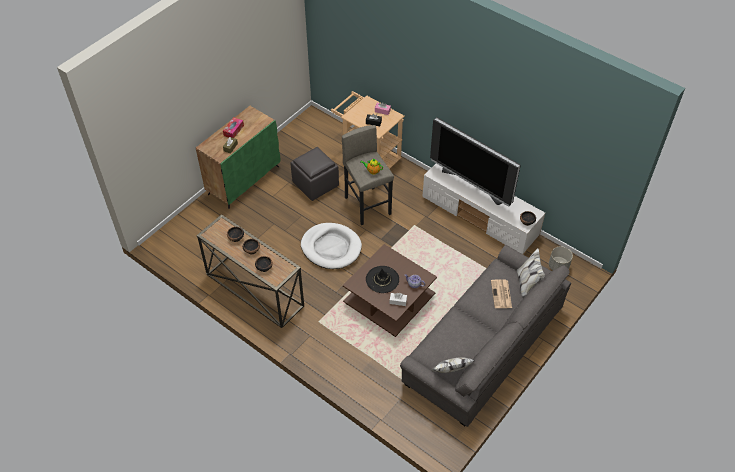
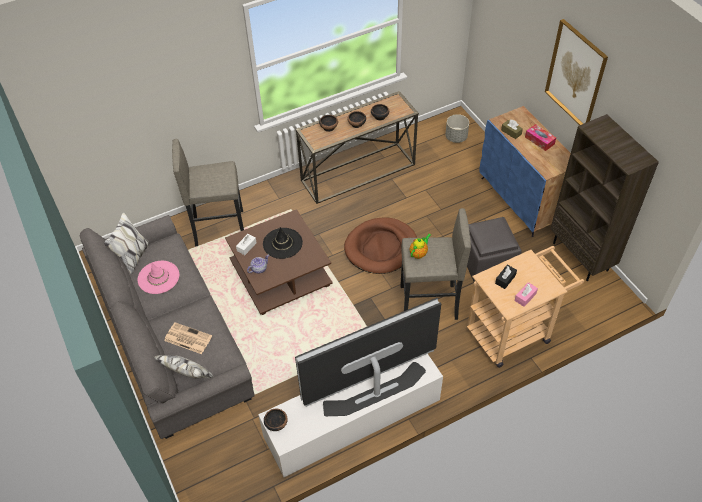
camera: 115 degrees right, 0 degrees up
green cabinet [196,106,280,209] -> blue cabinet [480,106,571,237]
white dog bed [301,223,362,269] -> brown dog bed [344,217,417,274]
grey planter [549,246,573,271] -> grey planter moved to [445,114,469,143]
none -> pink hat [138,261,179,294]
none -> grey stool [172,139,244,247]
none -> picture [545,19,608,125]
none -> brown bookcase [550,114,659,281]

